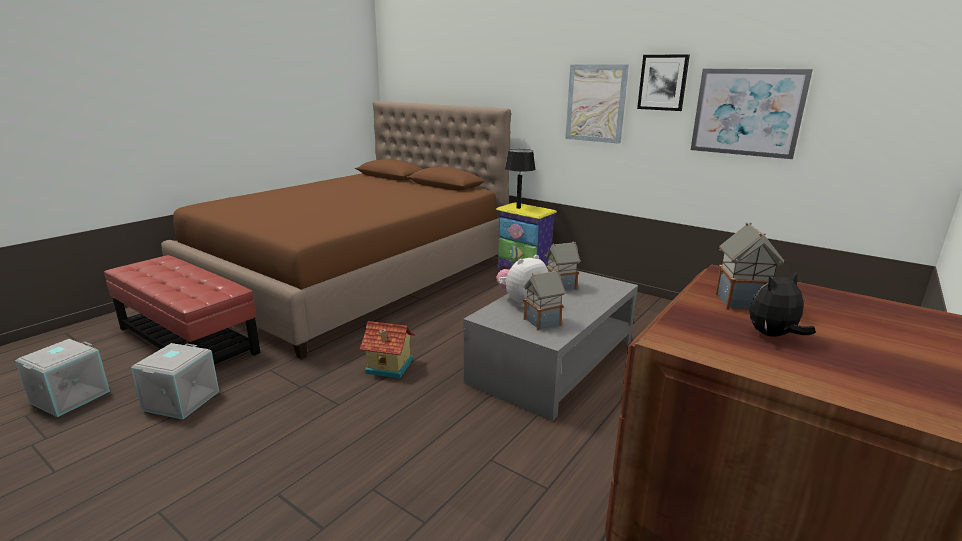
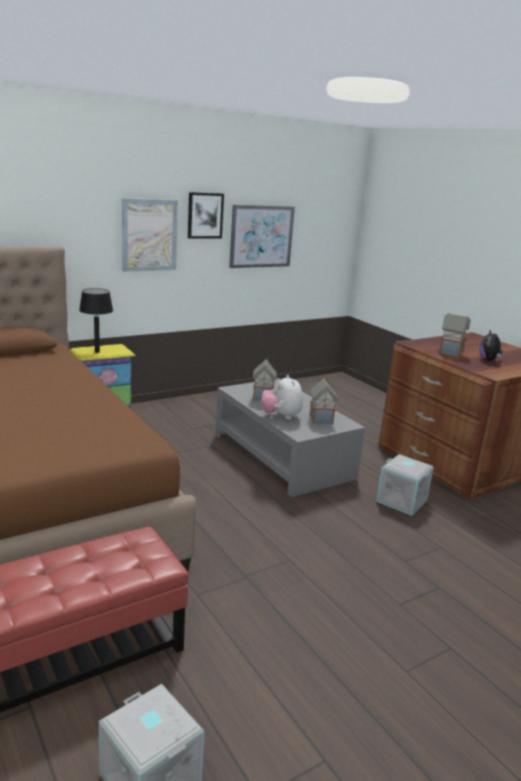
camera: 70 degrees left, 0 degrees up
grey storage box [131,343,219,420] -> grey storage box moved to [376,454,434,516]
toy house [359,321,415,379] -> none

